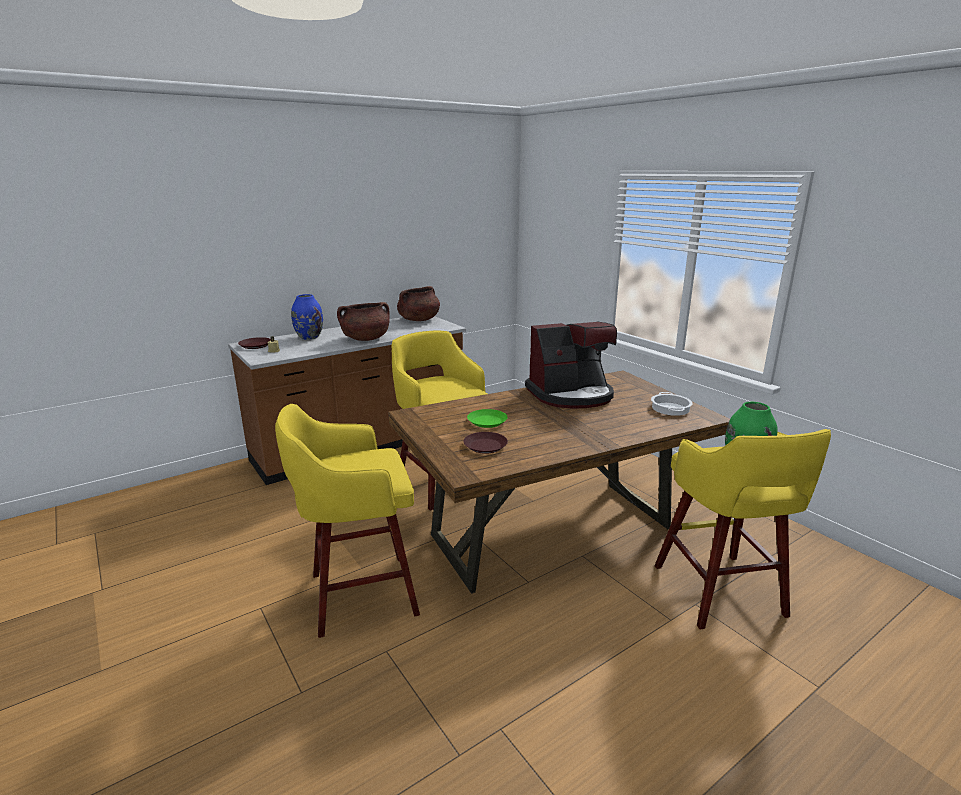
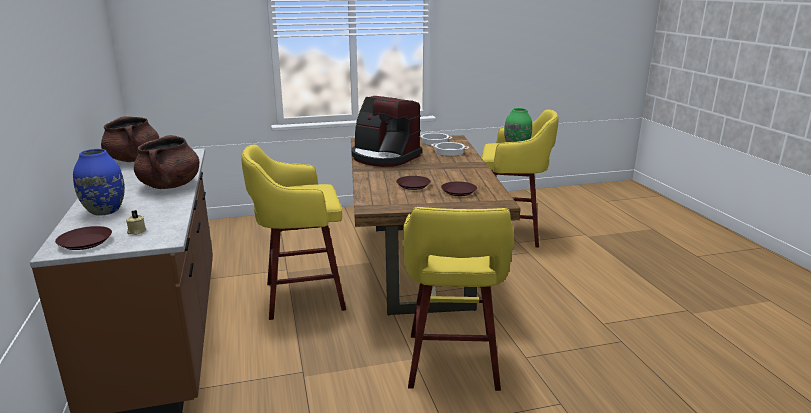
camera: 70 degrees left, 0 degrees up
green plate [467,409,508,428] -> brown plate [396,176,431,190]
coffee machine [525,322,617,409] -> coffee machine turned 120 degrees clockwise [352,96,422,167]
none -> cooking pot [431,142,469,156]

